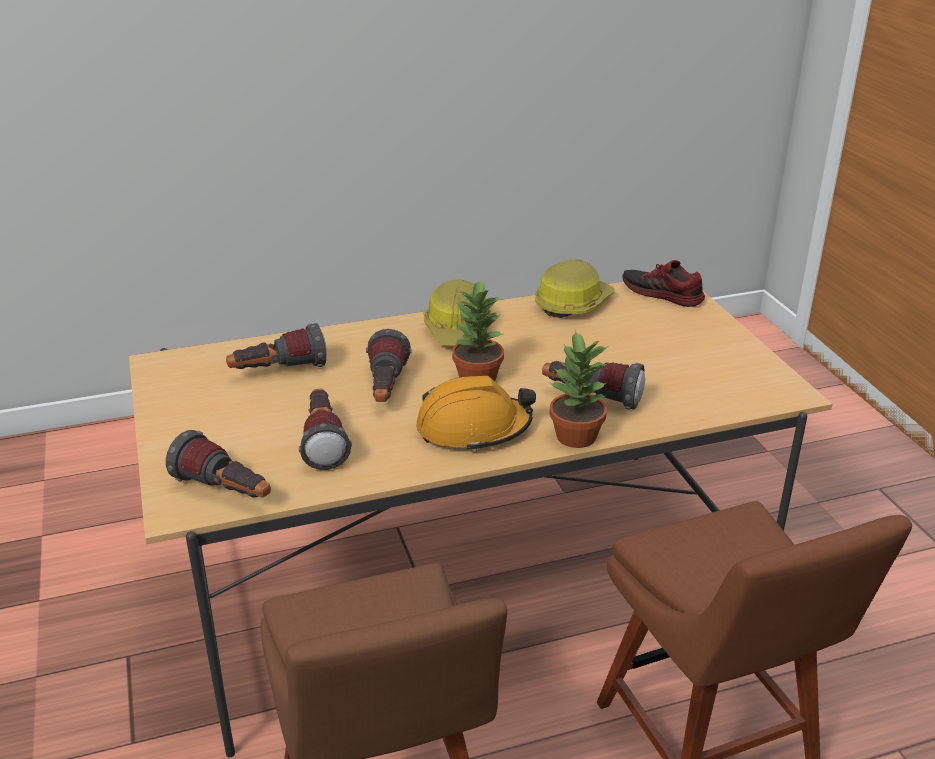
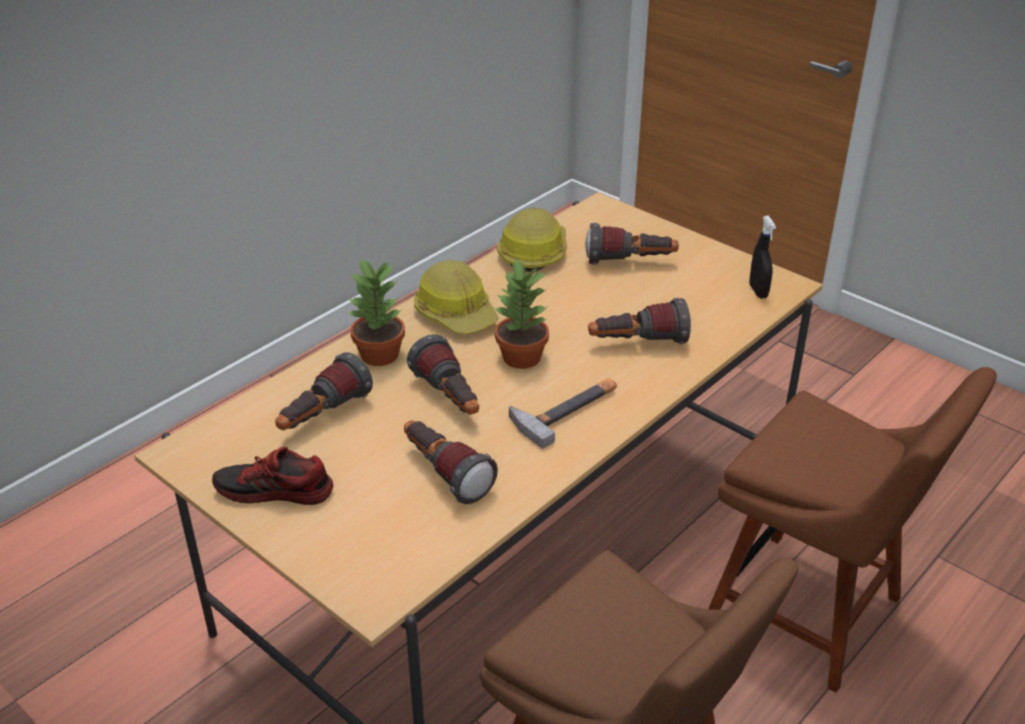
camera: 30 degrees left, 5 degrees up
flashlight [166,430,271,498] -> flashlight moved to [585,223,679,265]
orange hard hat [416,376,536,452] -> hammer [509,378,617,449]
potted plant [549,330,608,448] -> potted plant moved to [348,258,405,366]
shoe [622,260,705,307] -> shoe moved to [212,447,333,505]
none -> black spray bottle [749,216,776,298]

